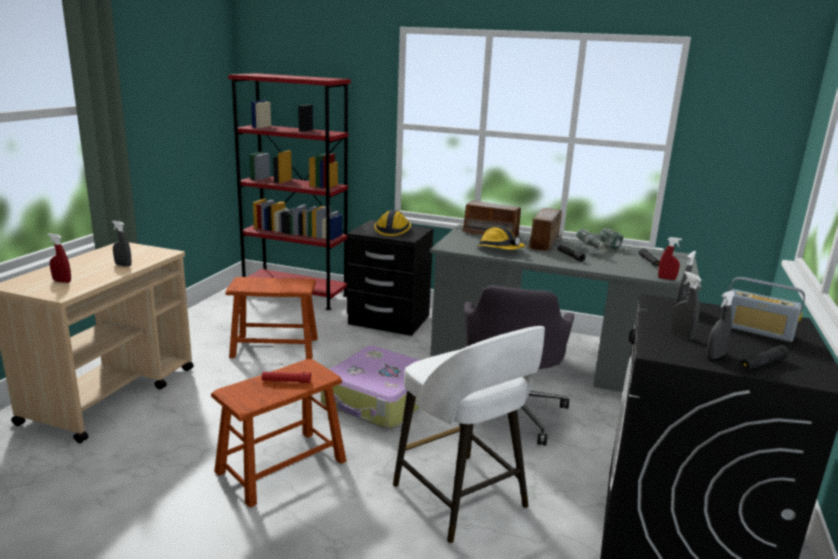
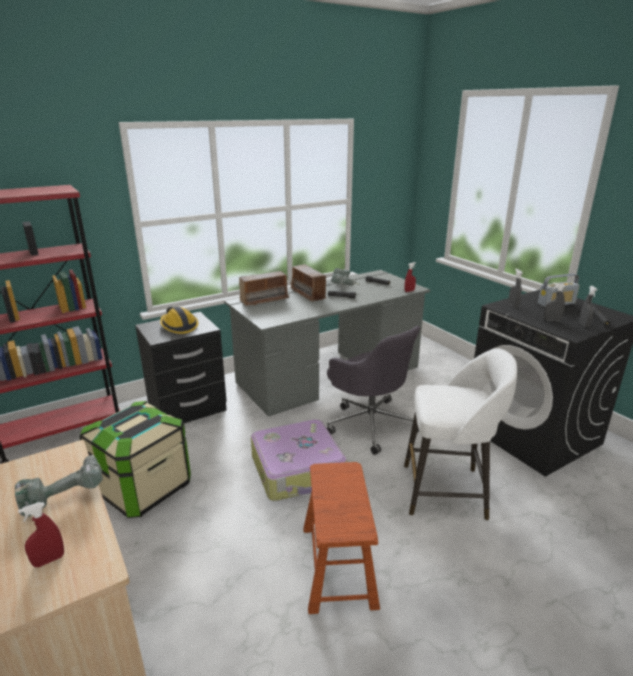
camera: 50 degrees left, 5 degrees up
grey spray bottle [111,221,132,267] -> power drill [15,455,103,516]
brown stool [226,277,318,359] -> storage box [80,401,191,518]
red flashlight [262,372,311,383] -> none
hard hat [477,226,525,250] -> none

